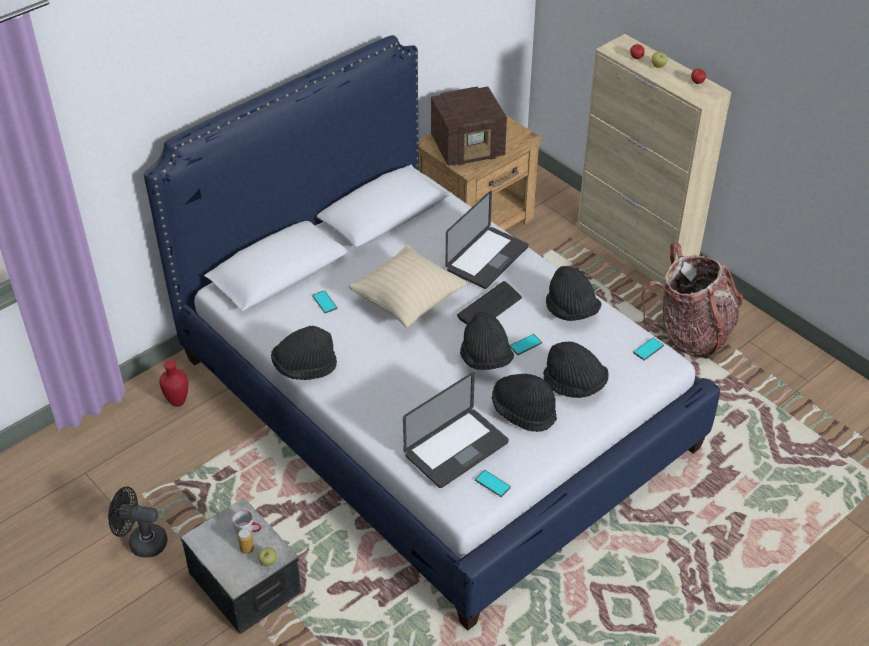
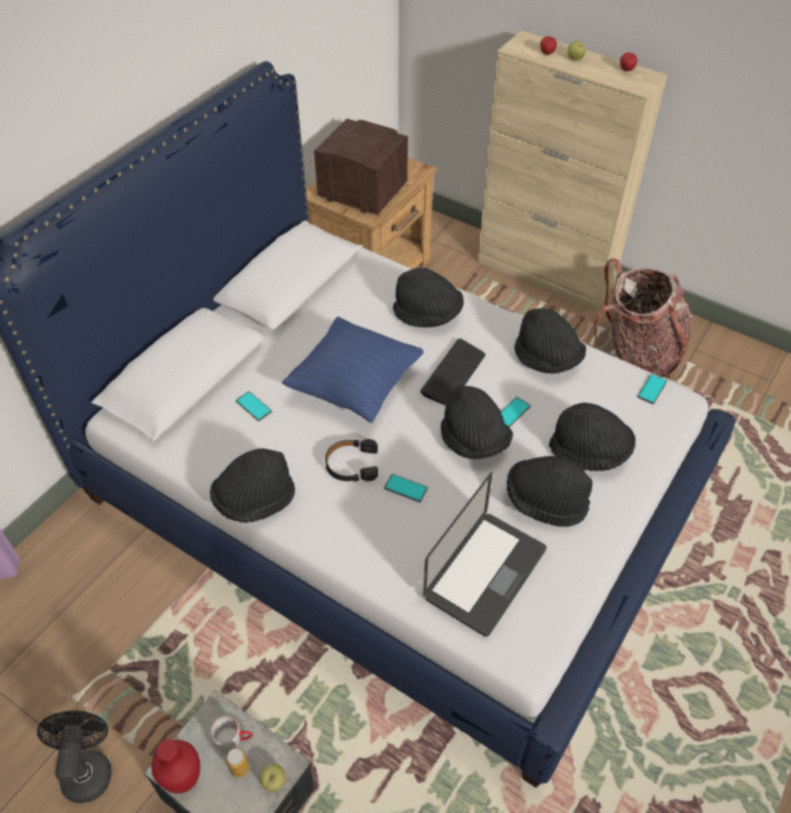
camera: 15 degrees left, 5 degrees up
black fan [108,487,168,558] -> black fan turned 90 degrees clockwise [37,710,112,803]
red vase [159,360,188,407] -> red vase moved to [151,739,200,794]
beige pillow [348,245,467,328] -> blue pillow [282,317,424,423]
radio [431,86,507,166] -> radio turned 120 degrees counterclockwise [314,119,408,215]
laptop [446,190,528,289] -> black hat [393,268,464,328]
phone [475,470,511,497] -> phone moved to [384,474,428,502]
none -> black headphones [325,439,378,482]

